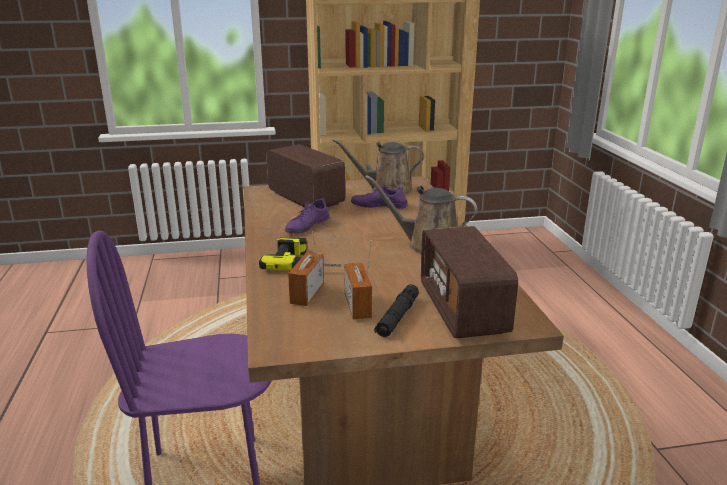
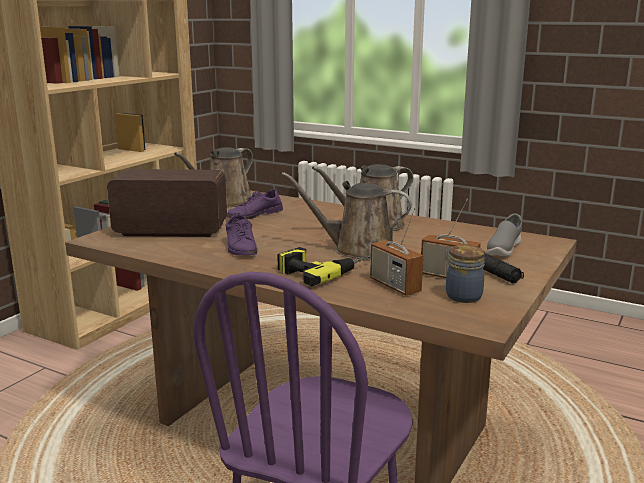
camera: 50 degrees left, 5 degrees down
radio [420,226,518,338] -> grey shoe [486,213,522,256]
none -> brown watering can [281,172,412,260]
none -> jar [446,245,485,303]

